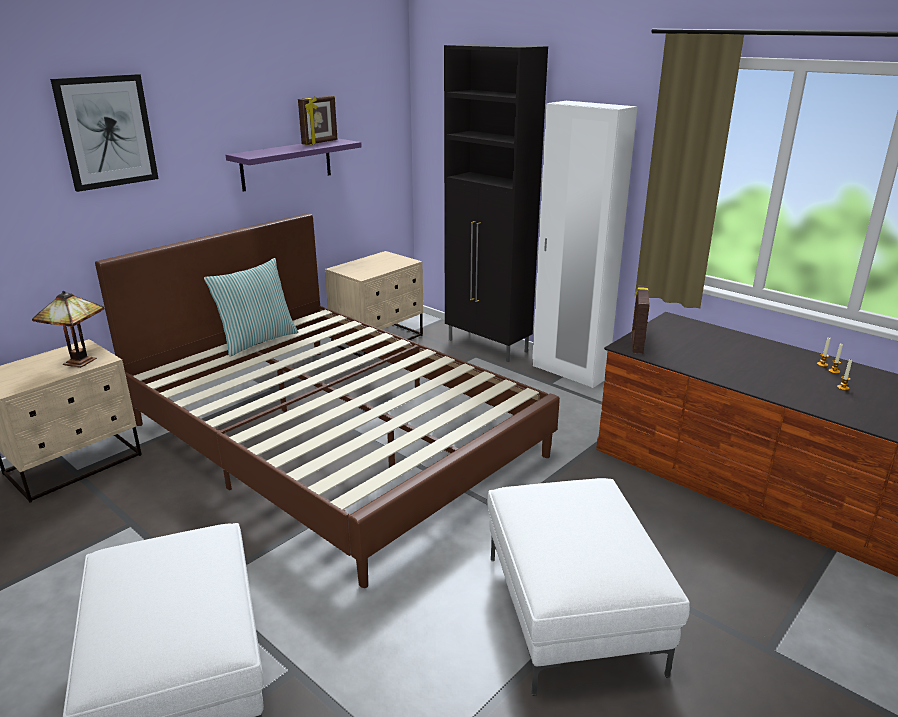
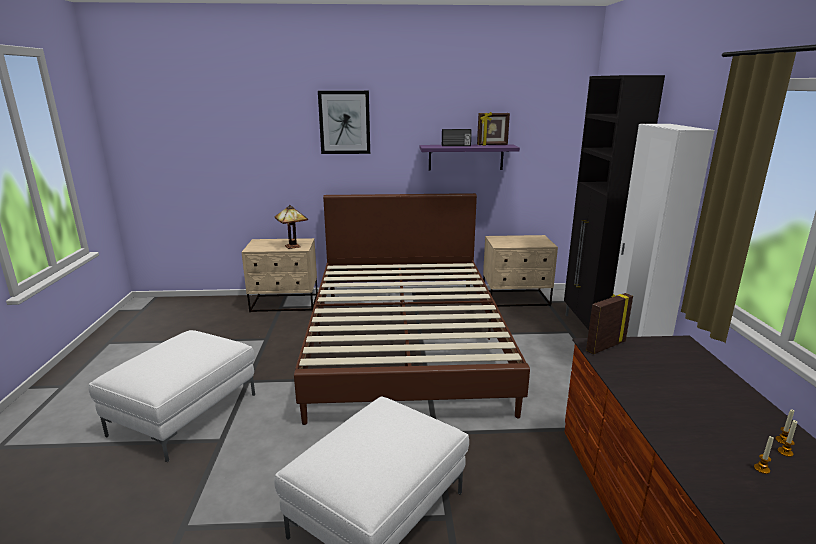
camera: 45 degrees right, 5 degrees down
pillow [204,258,299,357] -> none
none -> radio [442,129,472,146]

